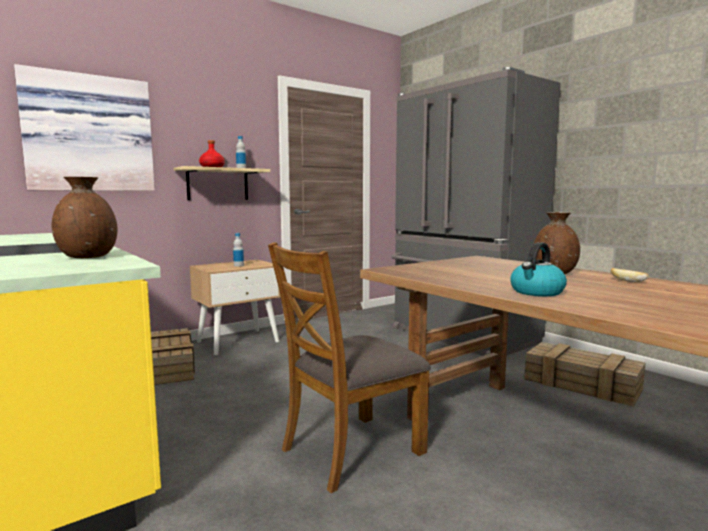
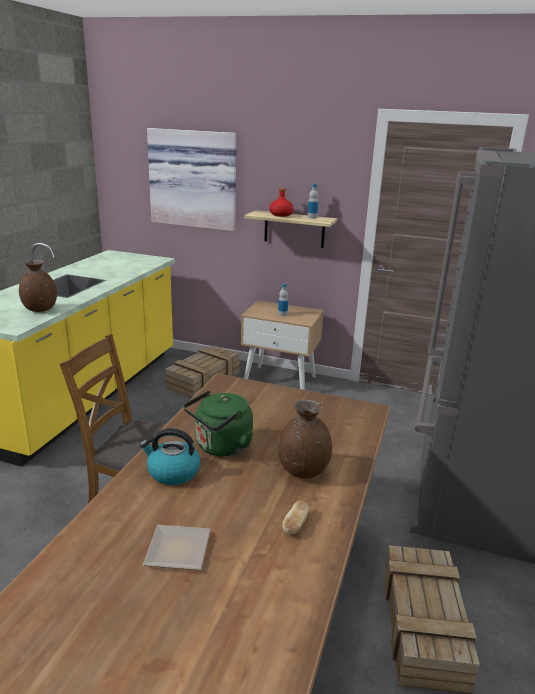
camera: 55 degrees right, 15 degrees up
none -> plate [143,525,210,570]
none -> green kettle [184,390,253,457]

